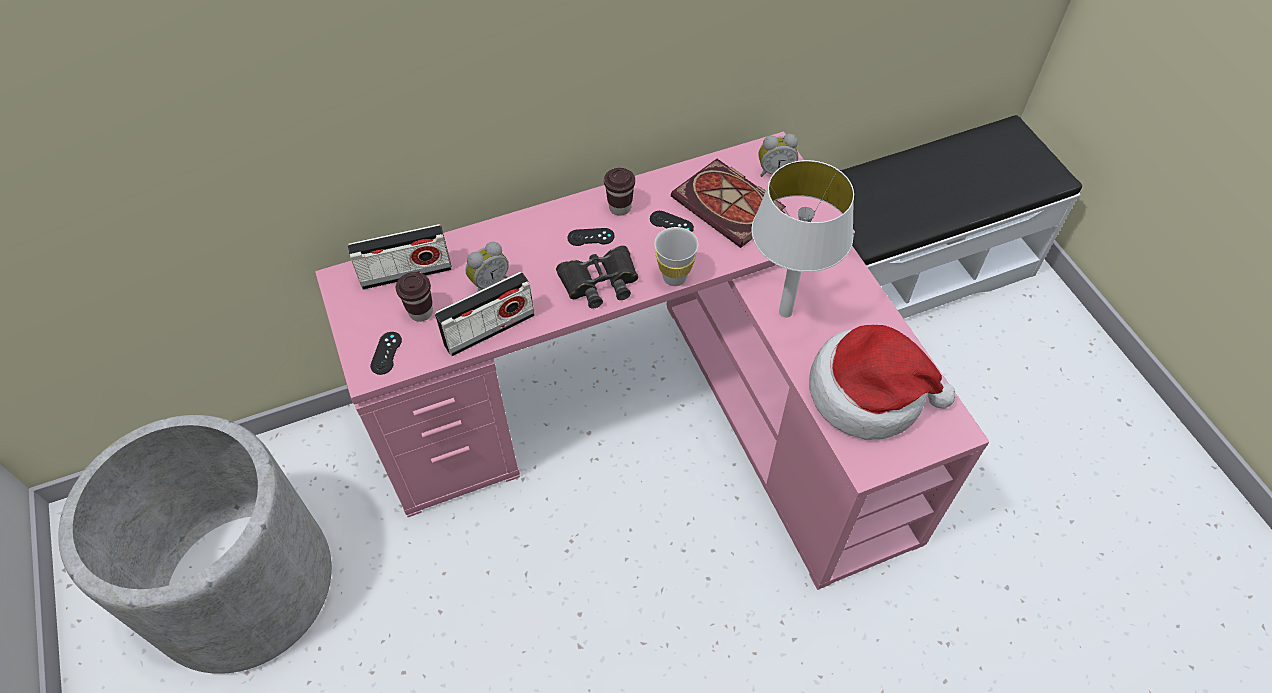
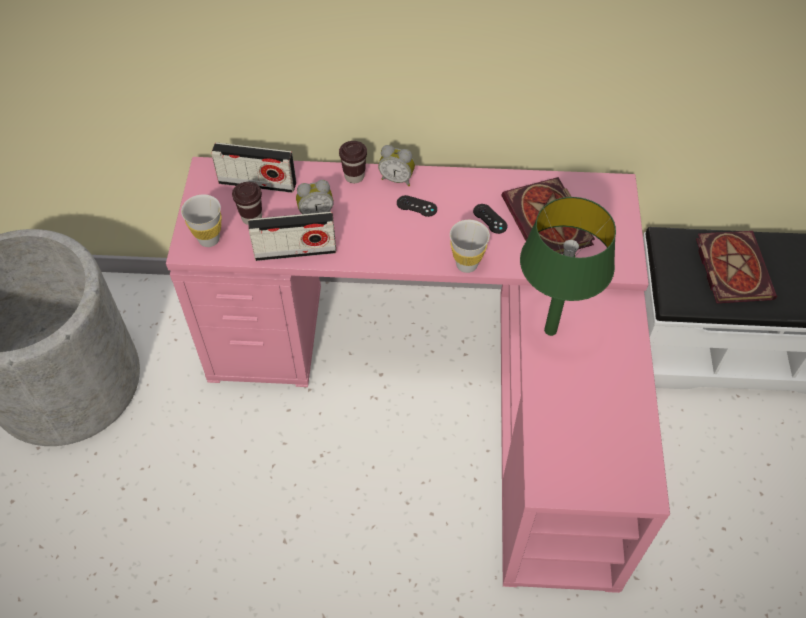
camera: 25 degrees right, 0 degrees up
black game controller [370,332,402,375] -> white cup [181,194,222,247]
black binoculars [556,245,638,309] -> none
brown cup [604,168,635,216] -> brown cup moved to [339,141,367,183]
white table lamp [751,160,854,318] -> green table lamp [520,197,616,336]
alarm clock [758,134,798,177] -> alarm clock moved to [378,145,415,186]
hat [809,325,955,439] -> none
none -> book [696,231,777,303]

